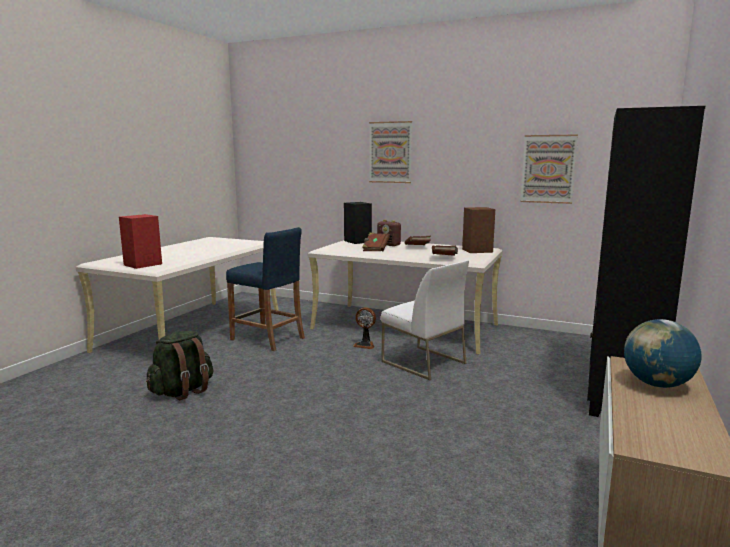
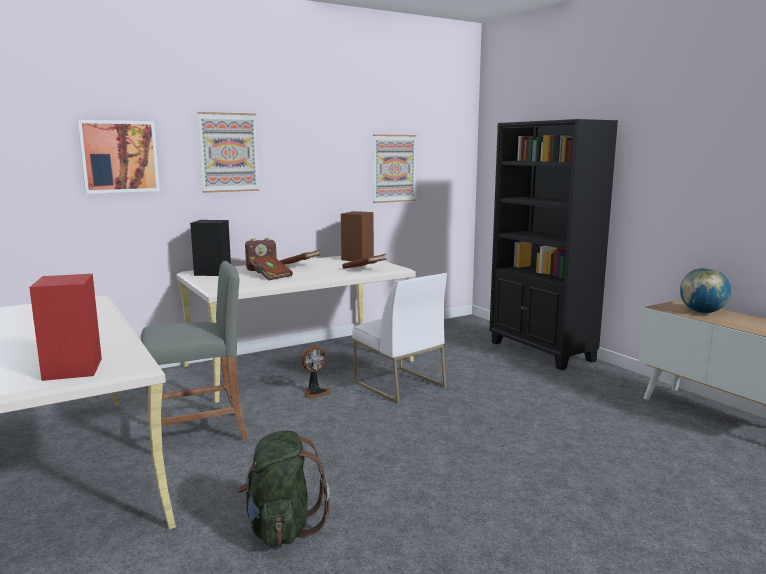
camera: 55 degrees left, 0 degrees up
blue stool [226,227,305,351] -> grey stool [141,261,249,441]
white chair [381,260,469,380] -> white chair turned 60 degrees clockwise [352,273,447,404]
none -> picture [77,120,160,194]

